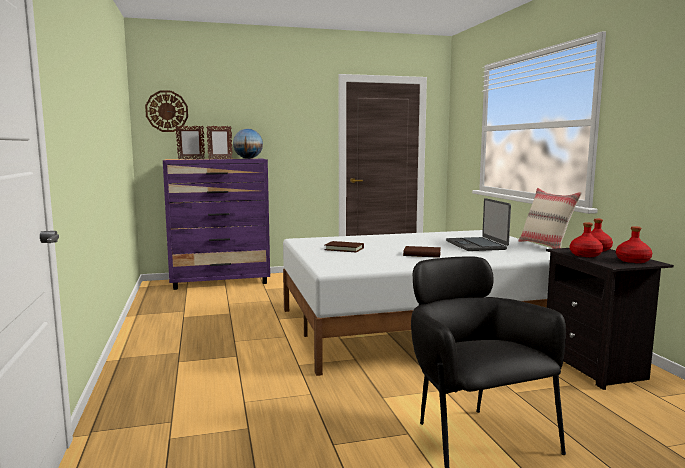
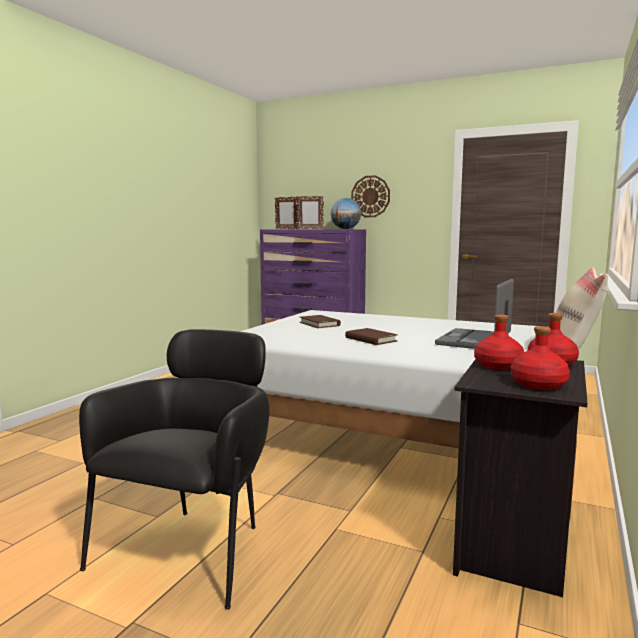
camera: 40 degrees right, 0 degrees up
wall clock [145,90,188,132] -> wall clock moved to [351,175,390,217]

